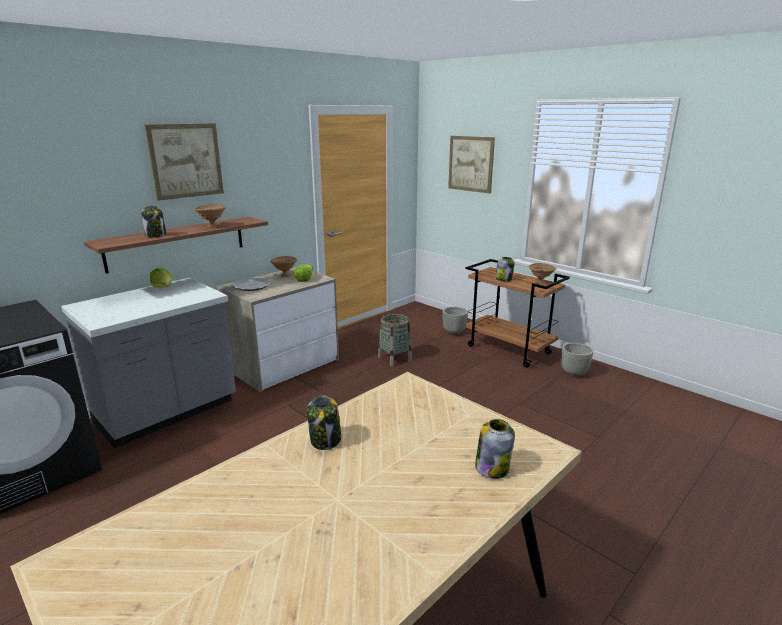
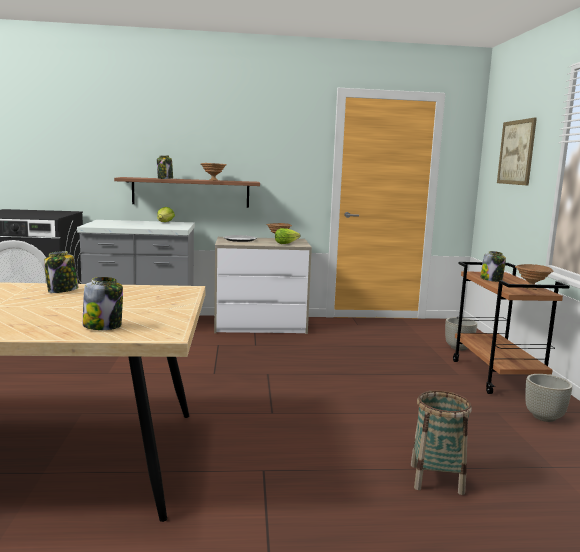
camera: 40 degrees right, 10 degrees down
picture [145,123,224,201] -> none
basket [378,313,412,366] -> basket moved to [411,390,472,495]

